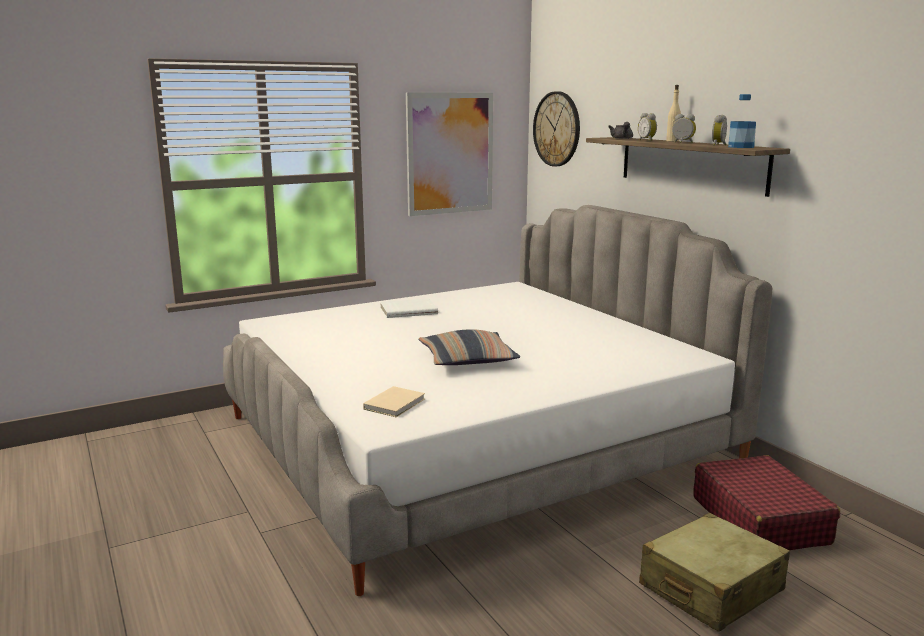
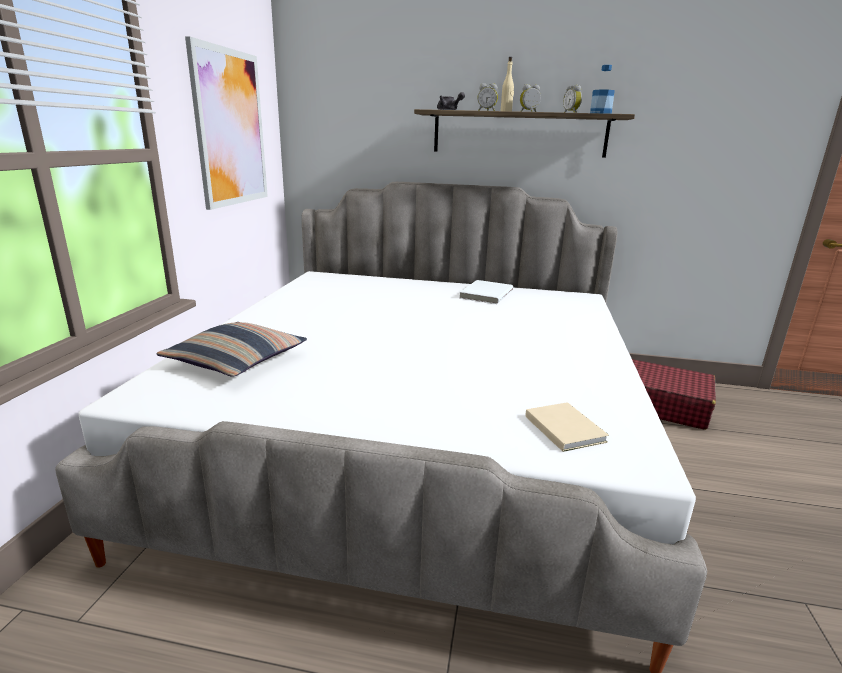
camera: 50 degrees left, 5 degrees up
white book [380,299,438,318] -> white book moved to [459,280,513,304]
pillow [418,329,520,365] -> pillow moved to [157,322,307,377]
wall clock [533,91,580,166] -> none
beige suitcase [639,513,790,632] -> none

